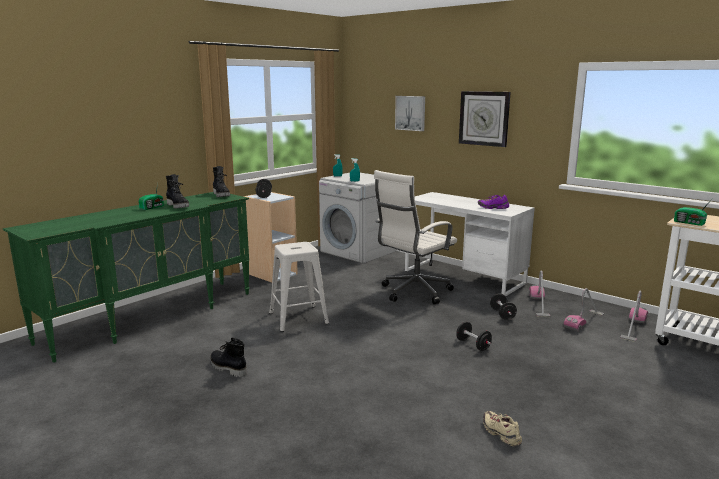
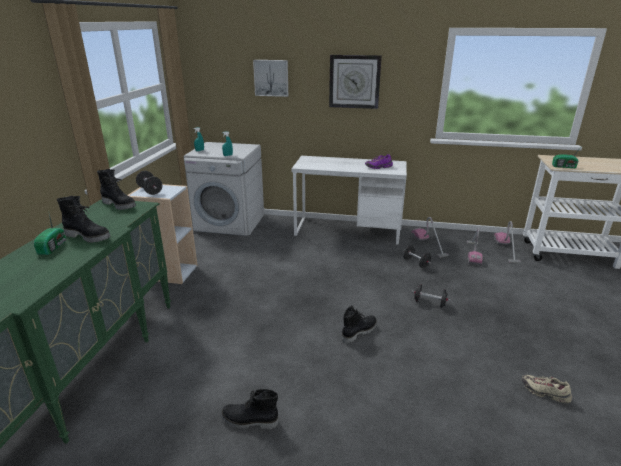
camera: 30 degrees left, 10 degrees up
white stool [269,242,329,332] -> none
white office chair [374,170,457,304] -> none
none -> black boot [342,305,377,344]

